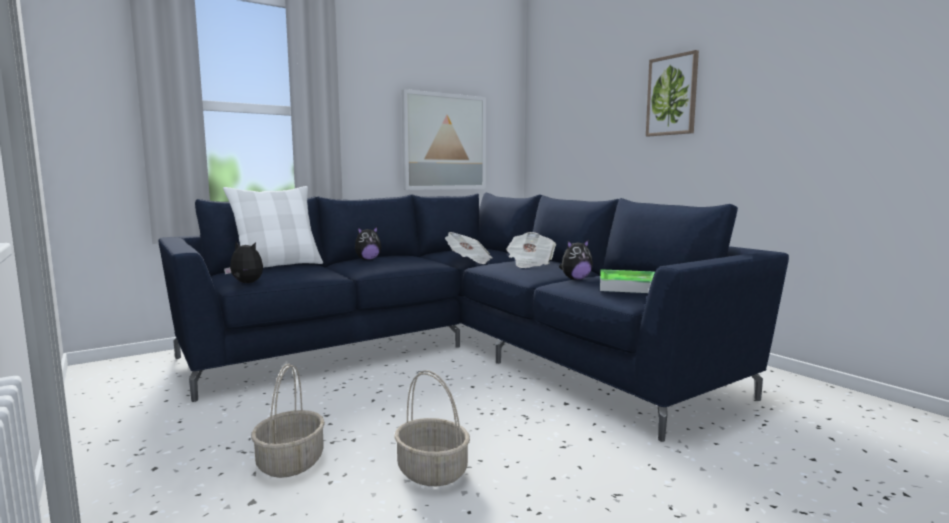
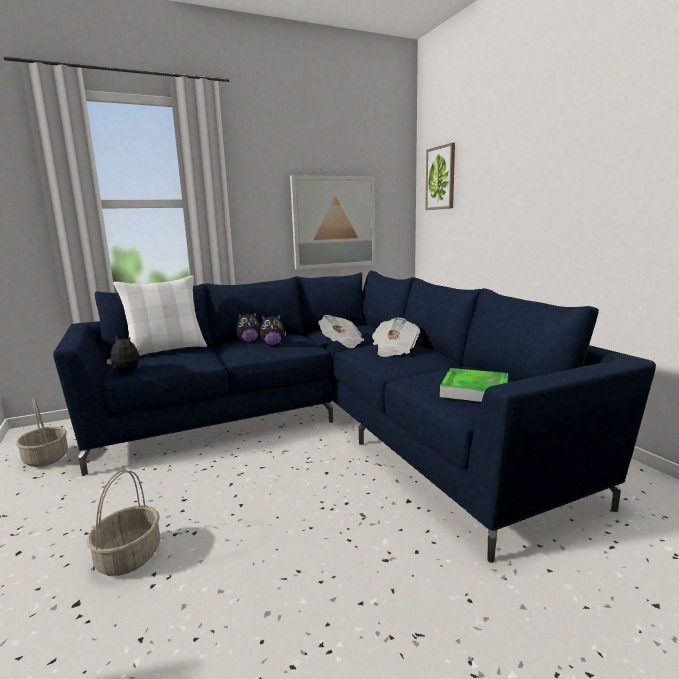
camera: 10 degrees right, 5 degrees up
basket [394,370,470,486] -> basket moved to [16,398,68,467]
plush toy [559,239,593,280] -> plush toy moved to [260,313,286,346]
picture [646,50,699,137] -> picture moved to [425,143,455,210]

